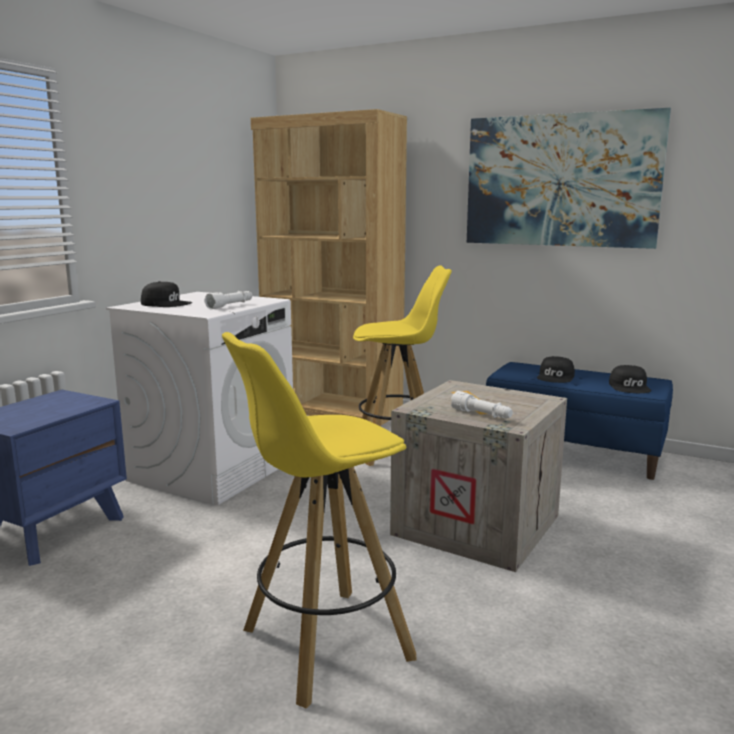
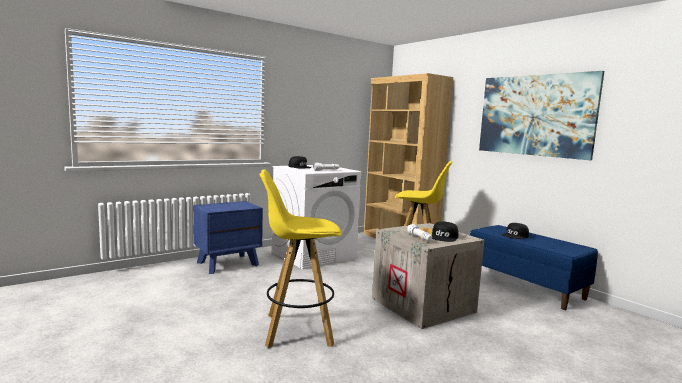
camera: 25 degrees right, 5 degrees down
black cap [609,365,651,393] -> black cap moved to [432,221,459,242]

